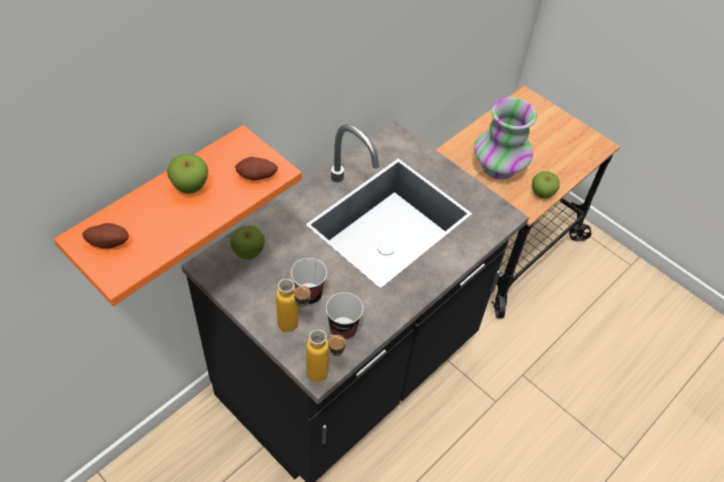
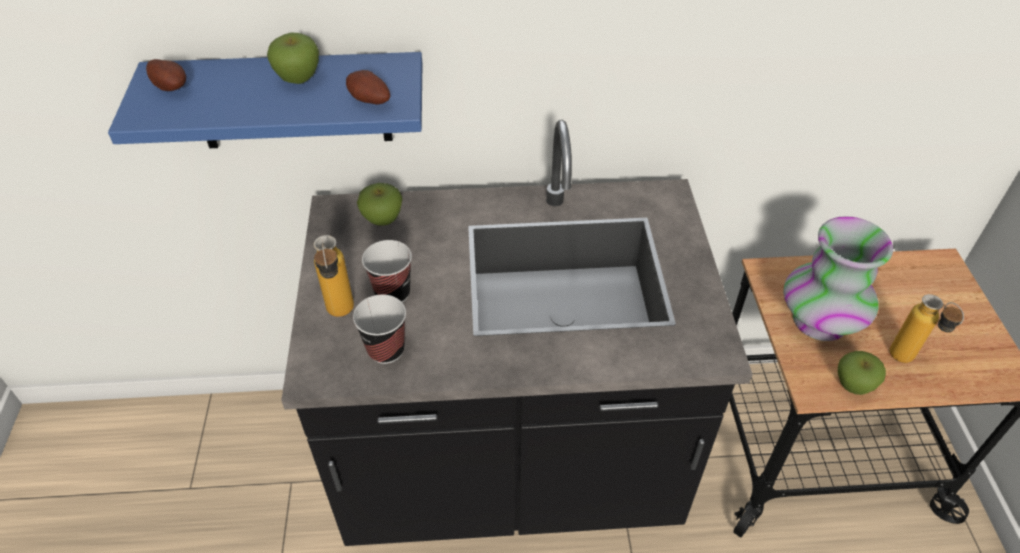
camera: 45 degrees right, 5 degrees down
orange shelf [54,125,302,306] -> blue shelf [108,52,422,148]
bottle [306,329,346,382] -> bottle moved to [890,294,964,363]

